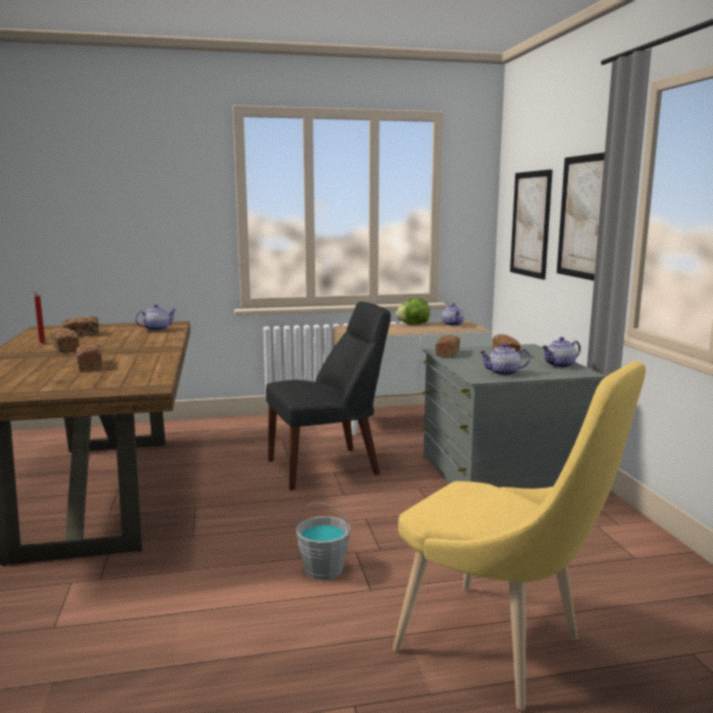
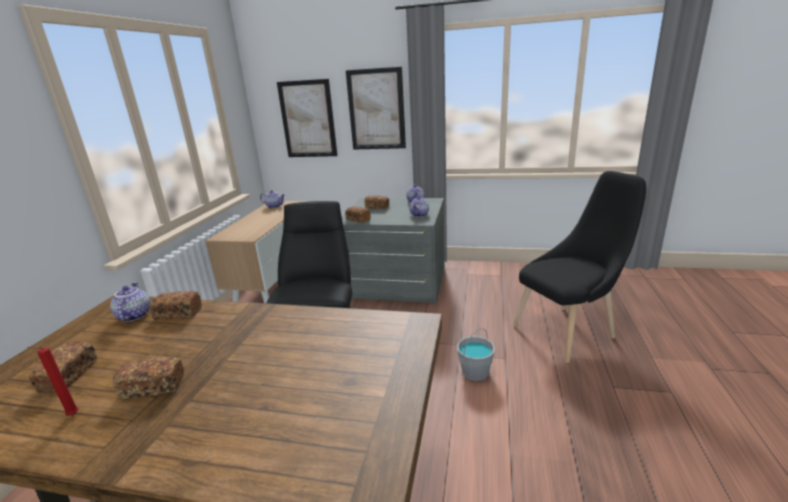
camera: 65 degrees left, 10 degrees up
bread [76,343,102,371] -> bread moved to [149,291,202,320]
yellow chair [393,361,646,710] -> black chair [513,171,646,363]
lettuce [396,298,430,324] -> none

